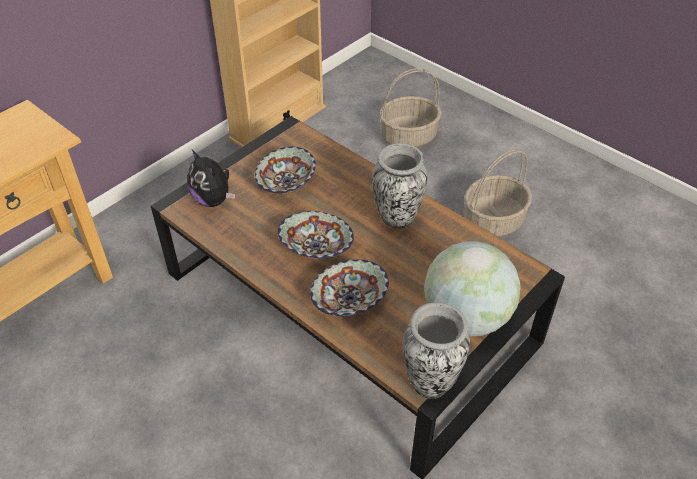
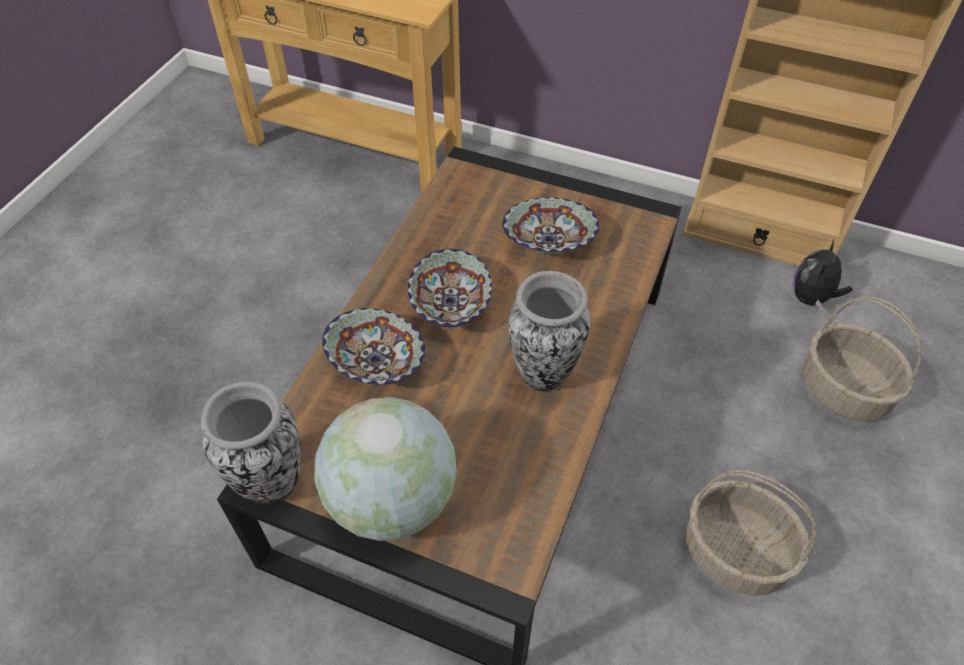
camera: 70 degrees right, 5 degrees up
plush toy [187,150,235,207] -> plush toy moved to [792,239,853,311]

